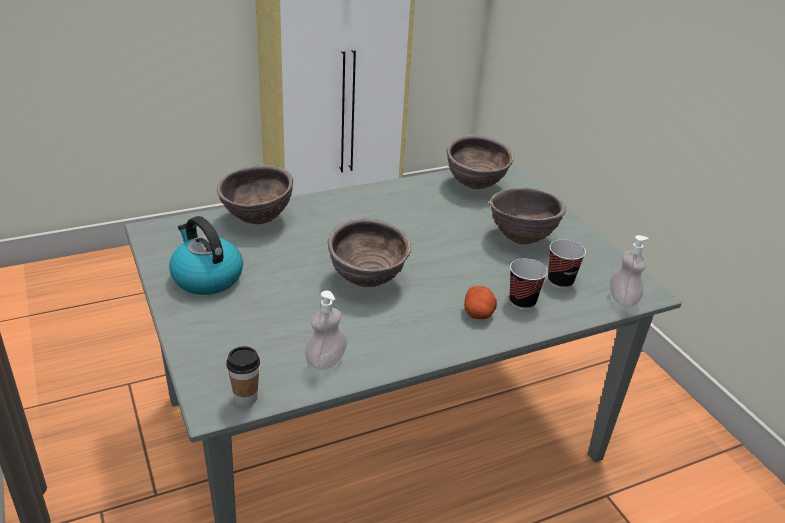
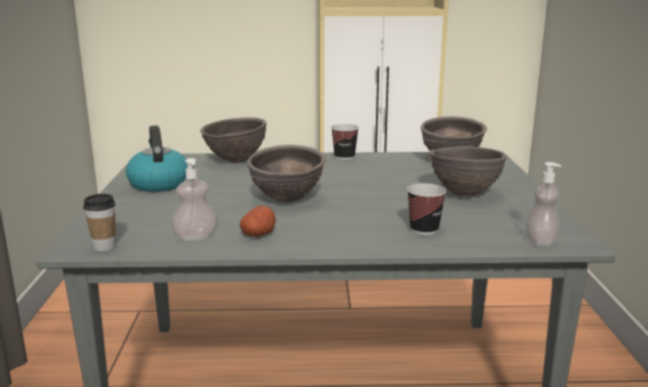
camera: 25 degrees right, 15 degrees down
potato [464,286,497,319] -> potato moved to [239,206,276,237]
cup [548,239,586,289] -> cup moved to [331,124,359,160]

